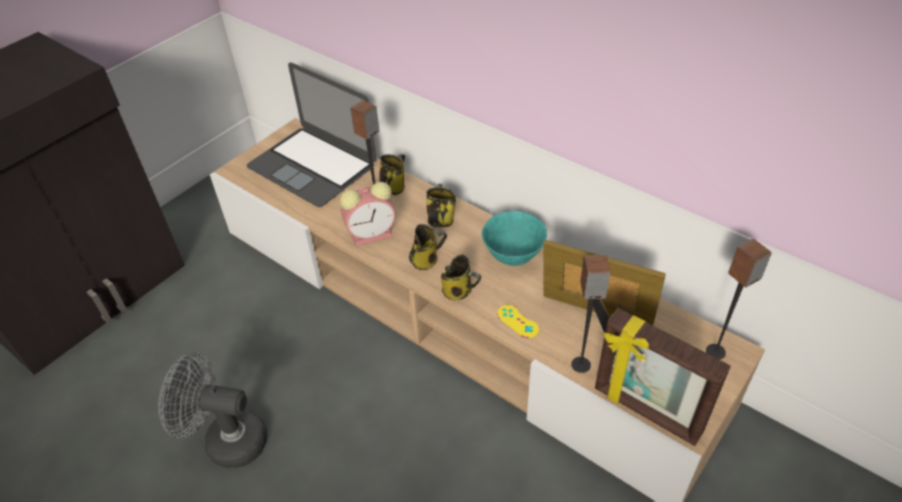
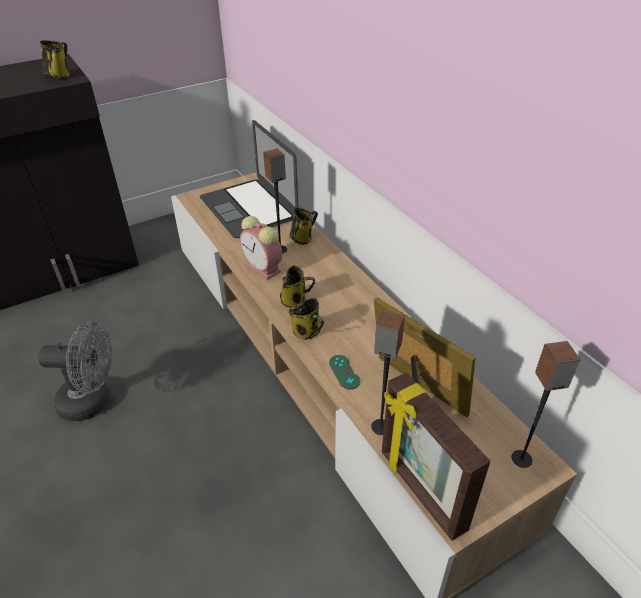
camera: 20 degrees right, 5 degrees down
grey fan [158,353,268,468] -> grey fan turned 150 degrees clockwise [38,321,112,421]
alarm clock [340,182,396,246] -> alarm clock turned 45 degrees clockwise [240,216,282,280]
mug [427,184,456,227] -> mug moved to [40,40,70,79]
turquoise bowl [482,211,547,266] -> none
yellow game controller [497,305,539,338] -> green game controller [329,355,360,389]

